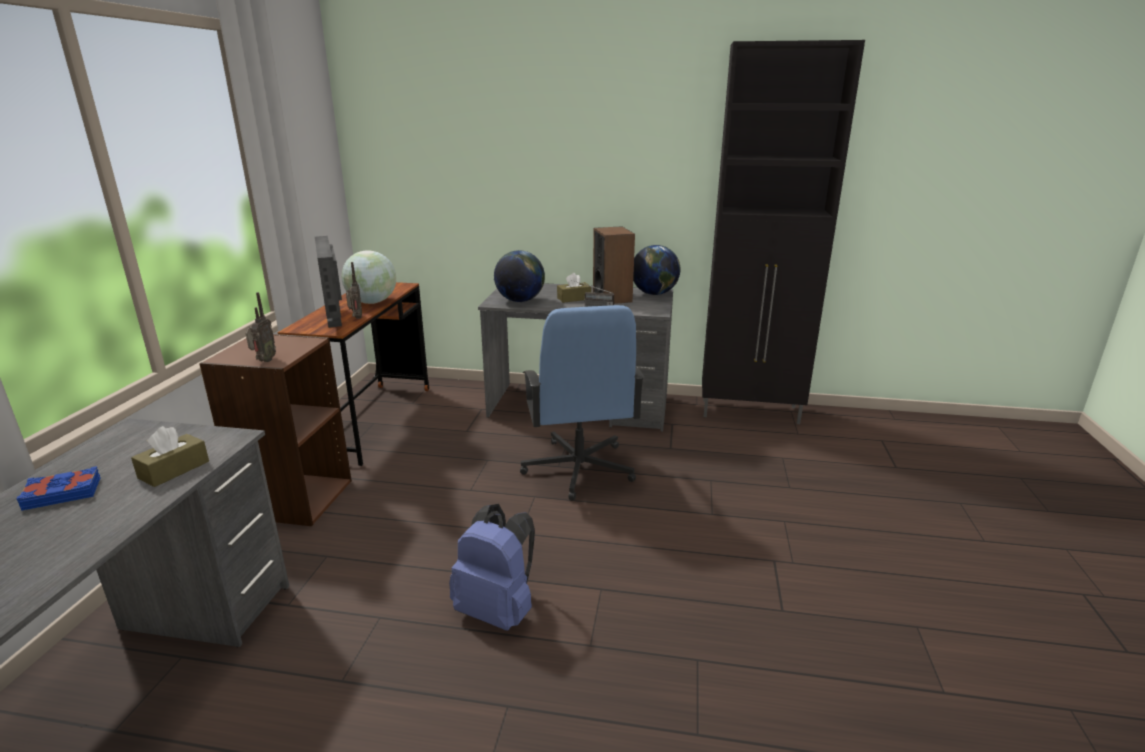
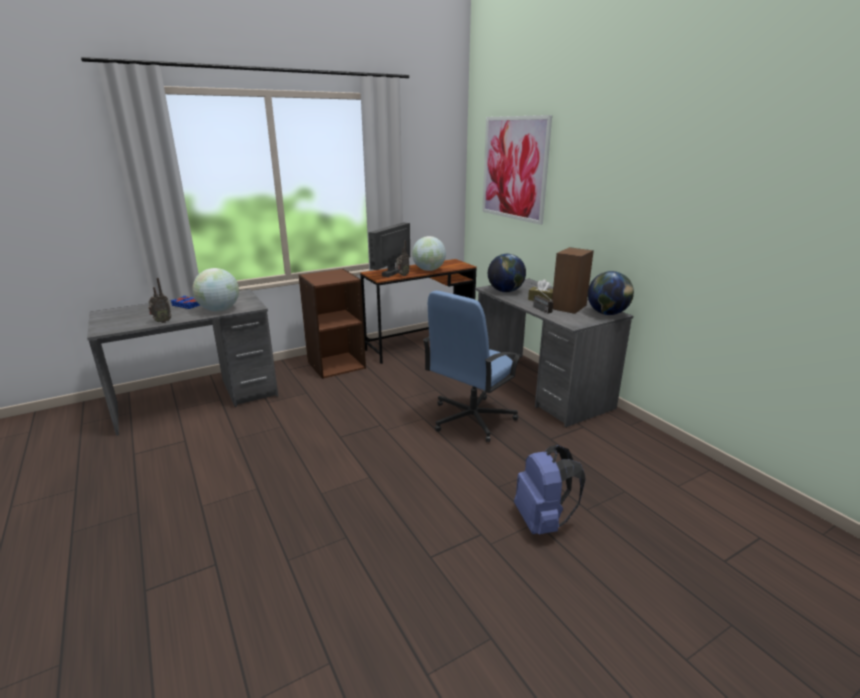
camera: 50 degrees right, 0 degrees up
brown tissue box [131,426,209,487] -> globe [192,268,239,312]
radio [246,292,276,362] -> radio moved to [148,278,172,323]
blue backpack [449,504,535,631] -> blue backpack moved to [514,445,586,534]
black cabinet [702,40,865,424] -> none
none -> picture [482,115,552,225]

